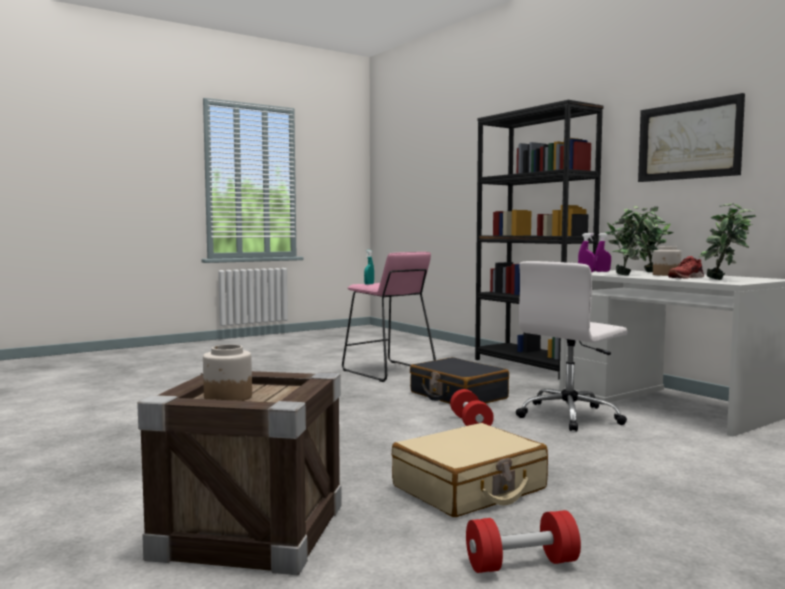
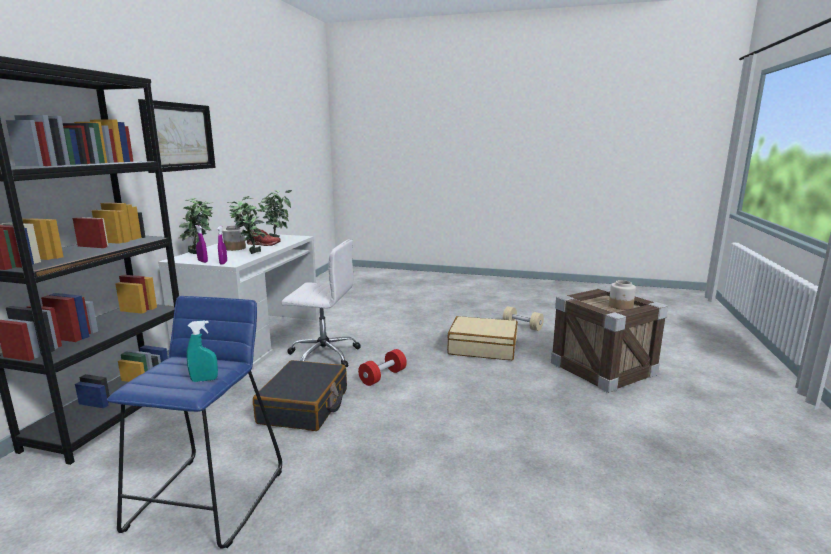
camera: 130 degrees left, 10 degrees up
pink stool [342,252,436,382] -> blue stool [107,296,282,549]
red dumbbell [466,510,581,573] -> beige dumbbell [503,306,544,331]

